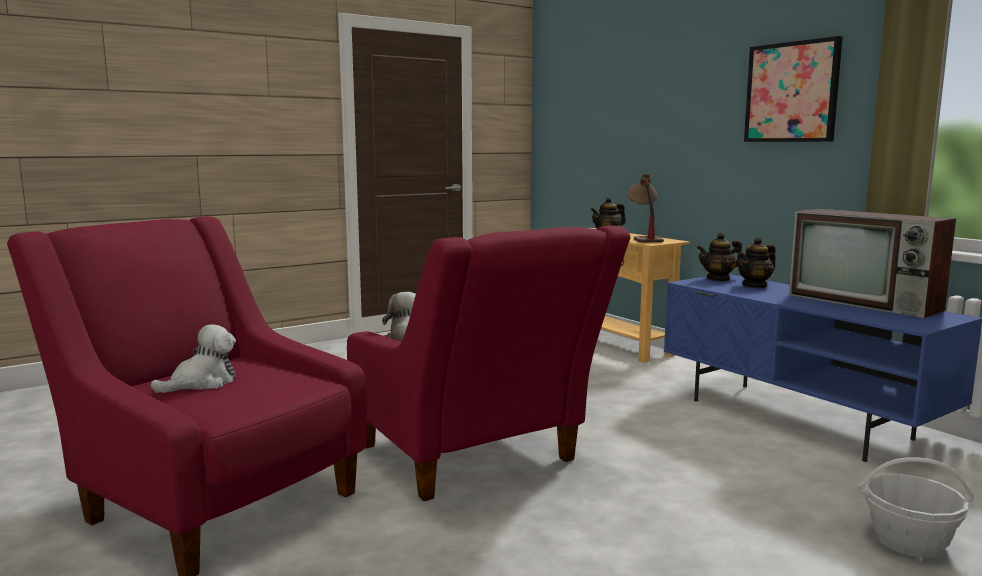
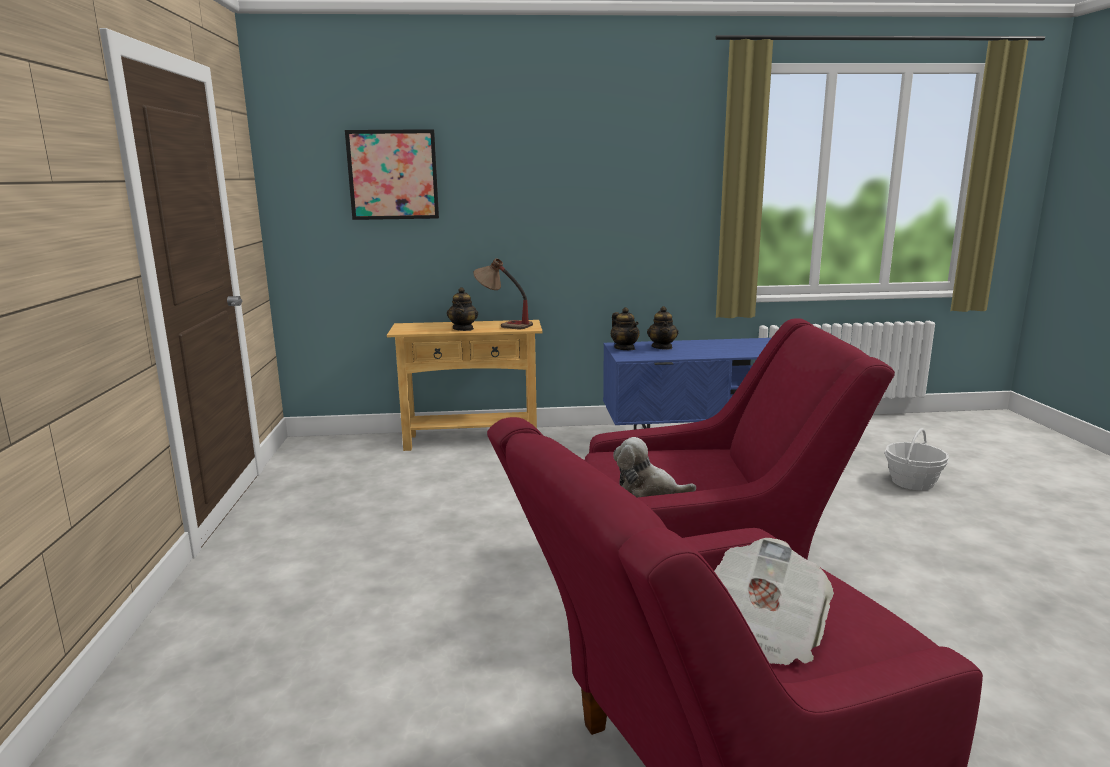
camera: 60 degrees left, 5 degrees up
plush toy [150,324,236,393] -> newspaper [714,538,834,665]
teapot [697,233,742,281] -> teapot turned 45 degrees counterclockwise [611,307,640,350]
picture [744,36,843,142] -> picture moved to [345,129,439,220]
television [789,209,956,318] -> none

